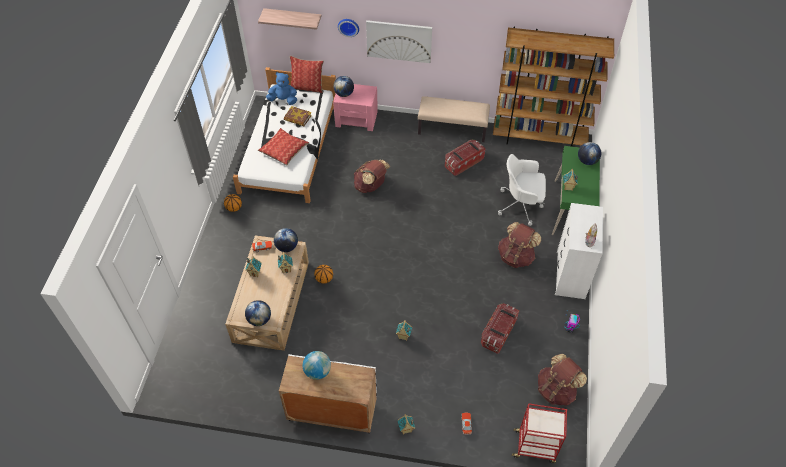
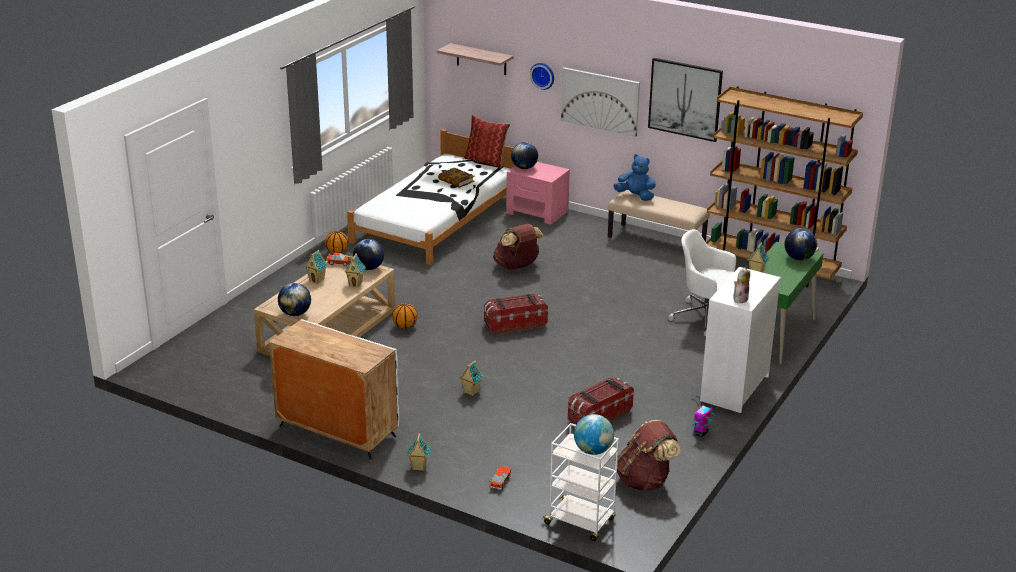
camera: 20 degrees right, 25 degrees down
pillow [258,128,310,166] -> none
blue plush toy [266,72,297,105] -> blue plush toy moved to [613,154,656,201]
globe [303,351,331,380] -> globe moved to [574,414,614,455]
storage box [445,140,486,176] -> storage box moved to [484,293,548,334]
brown backpack [498,222,541,268] -> none
red cart [512,403,567,463] -> white cart [541,423,619,541]
none -> picture [648,58,723,142]

